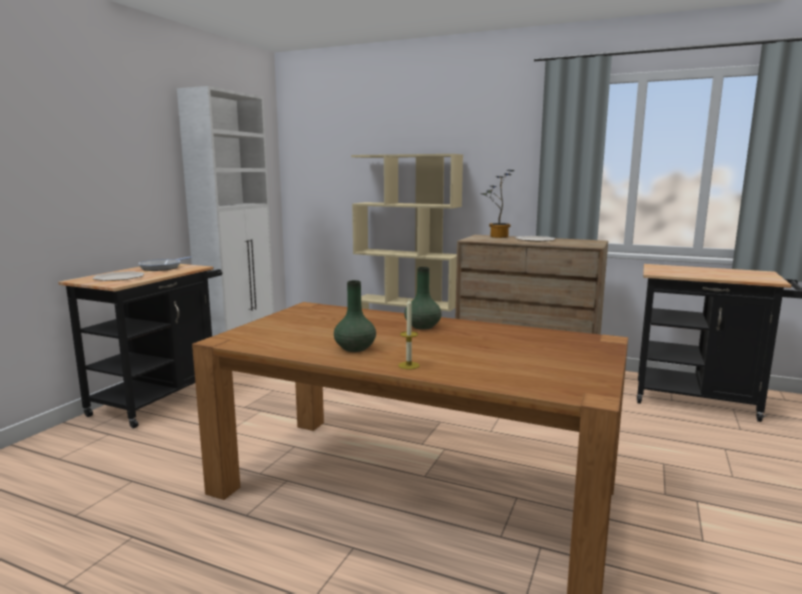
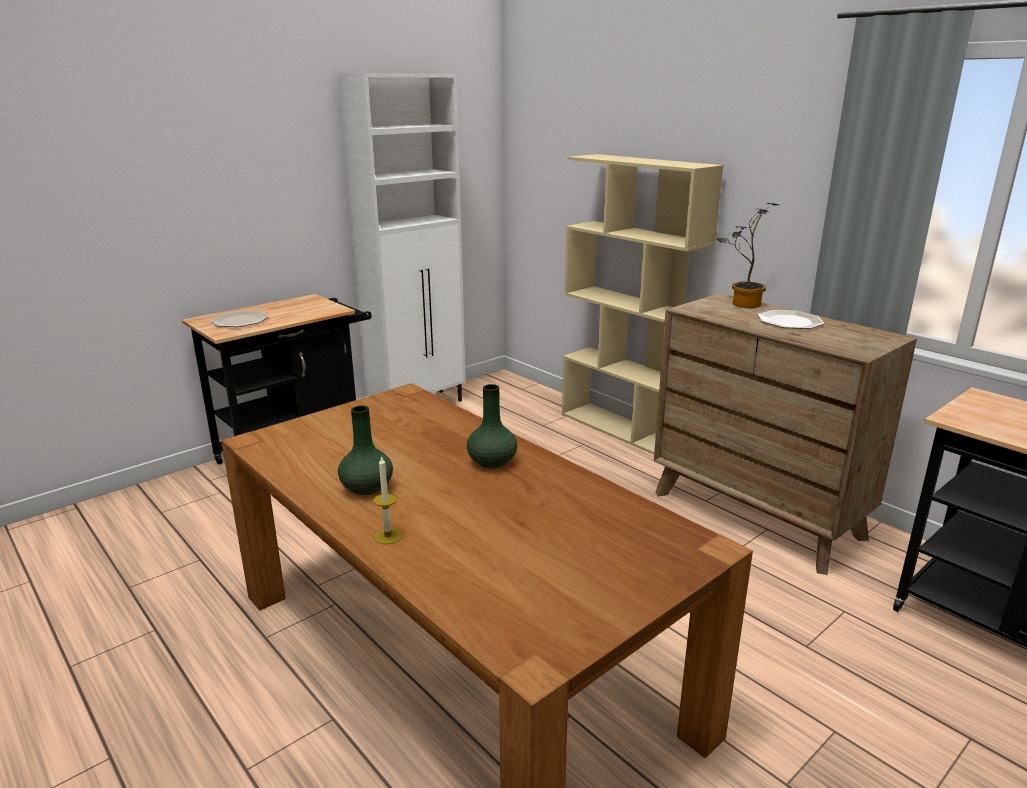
camera: 25 degrees right, 10 degrees up
frying pan [139,256,192,271] -> none

